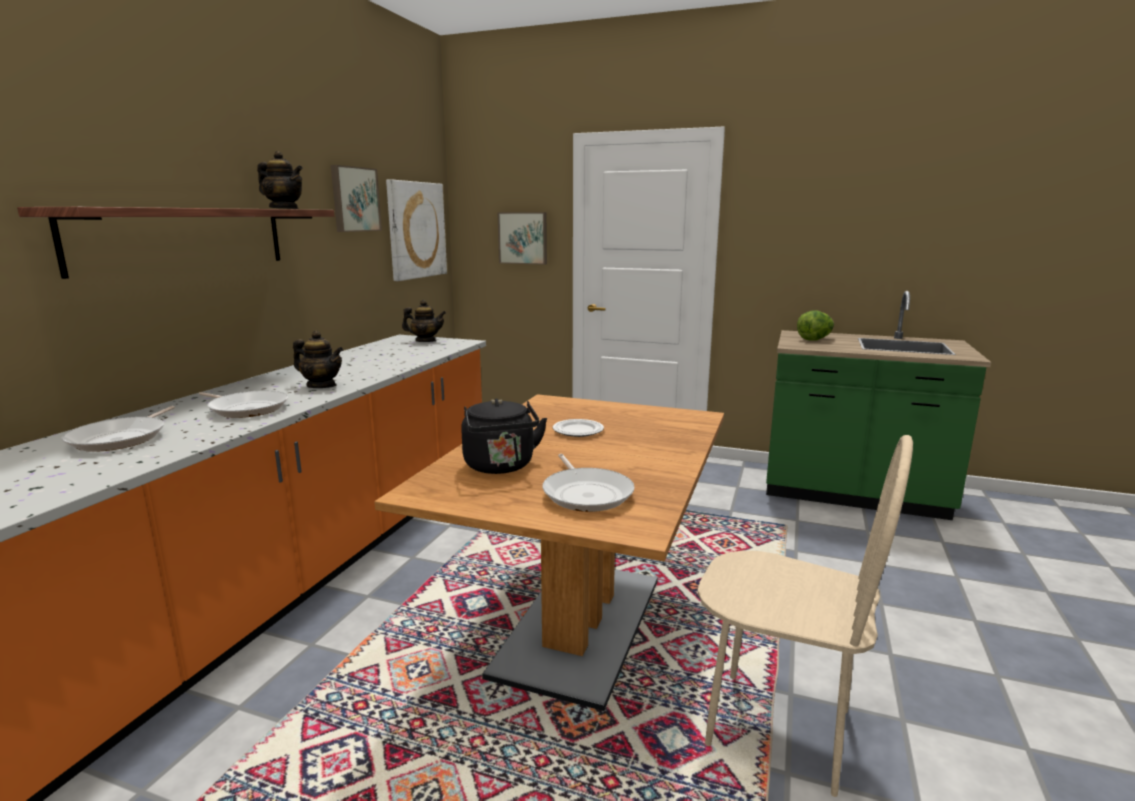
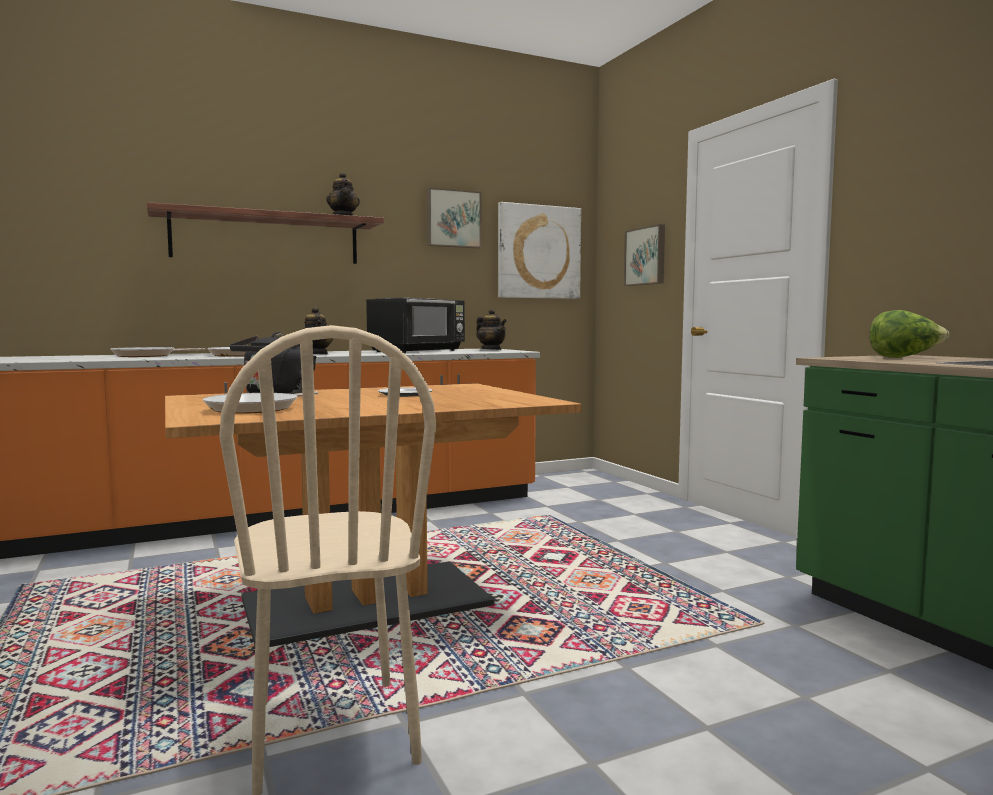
camera: 45 degrees right, 10 degrees down
none -> black microwave [366,298,465,353]

